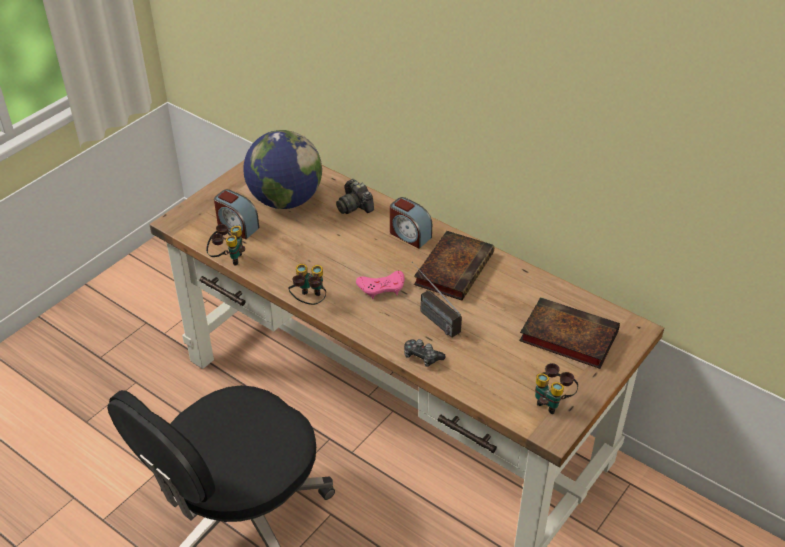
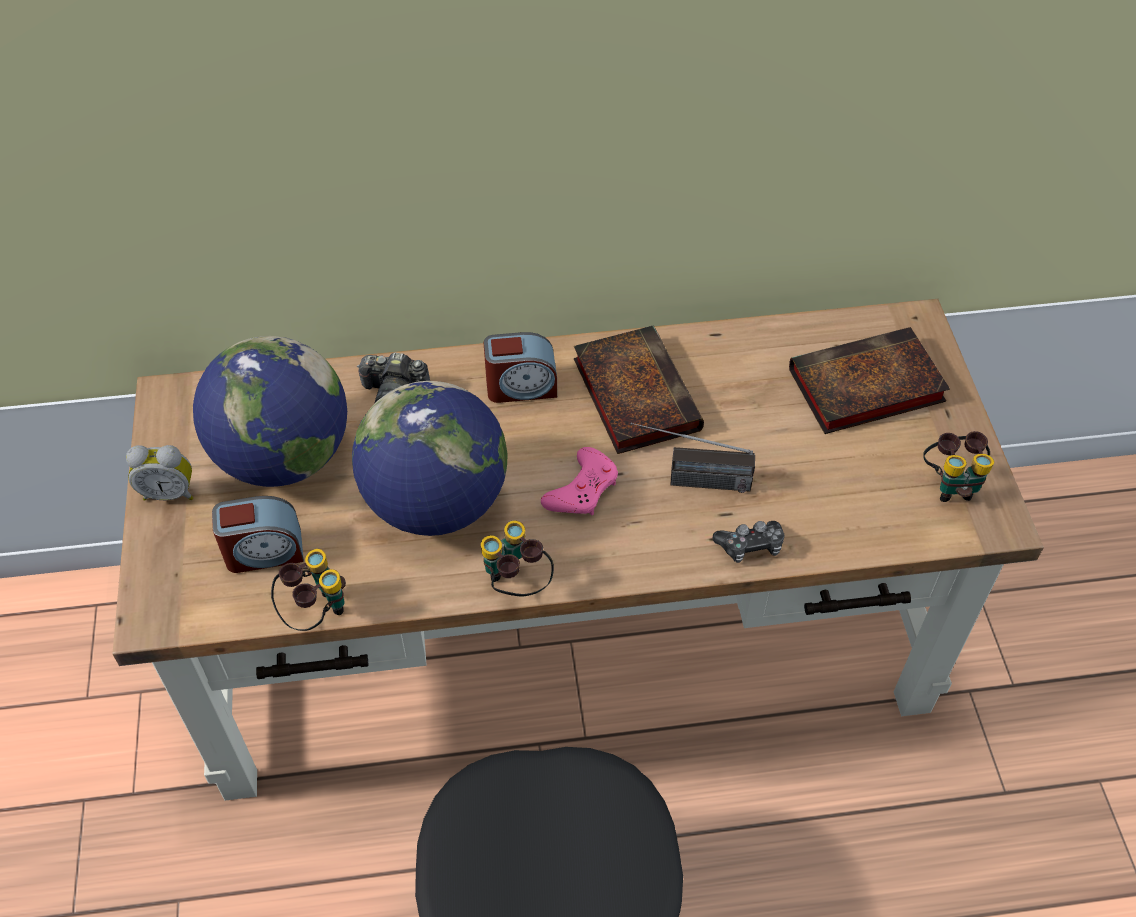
camera: 45 degrees left, 10 degrees up
none -> alarm clock [126,445,193,501]
none -> globe [352,381,507,536]

